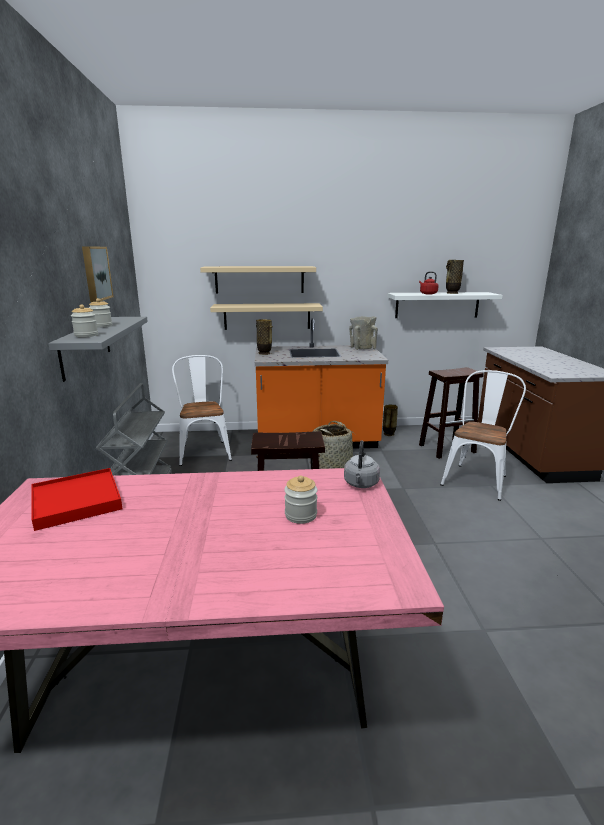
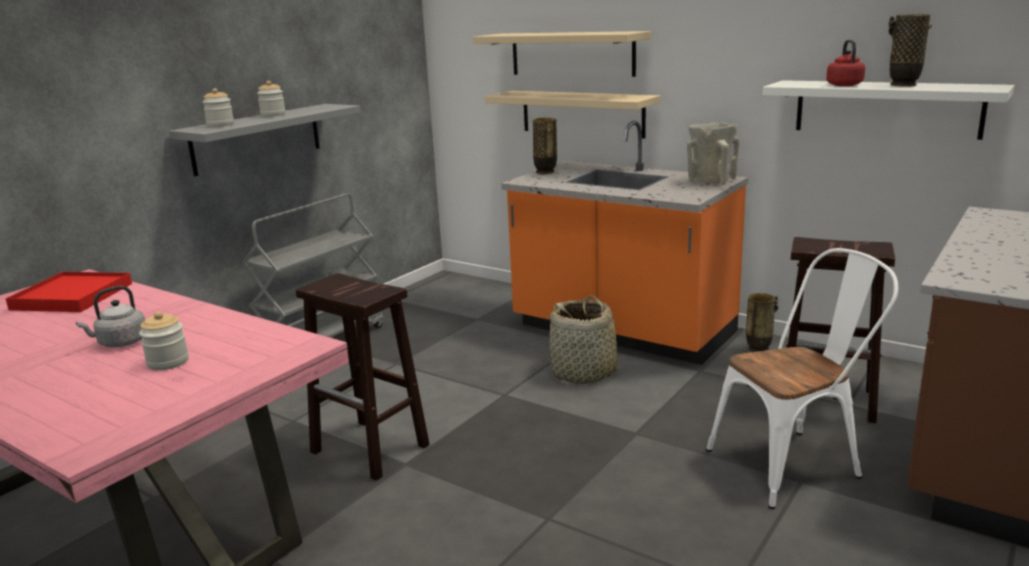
camera: 40 degrees right, 0 degrees up
picture [82,247,114,302] -> none
white chair [172,355,232,466] -> none
grey kettle [344,440,380,488] -> grey kettle moved to [76,286,145,348]

